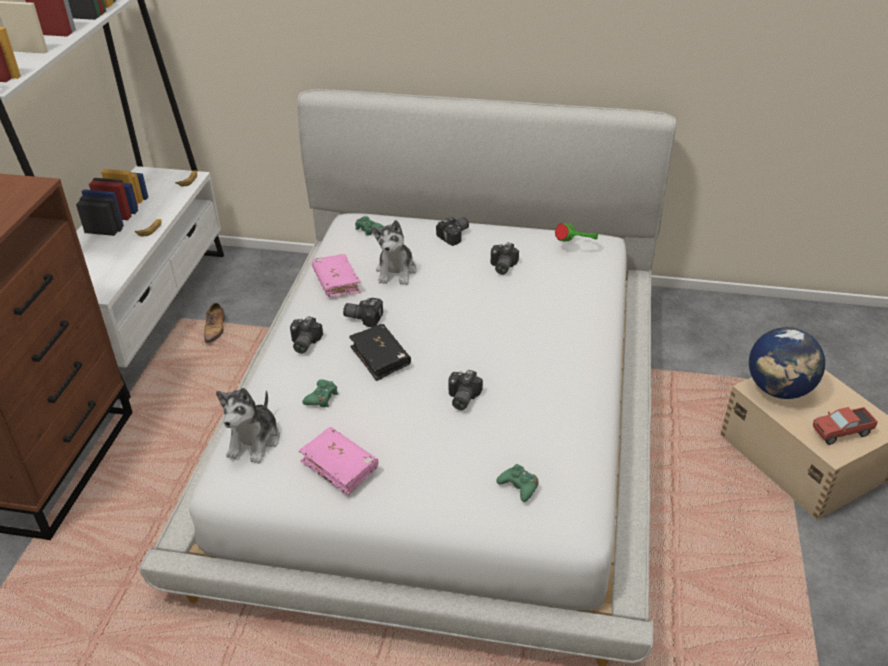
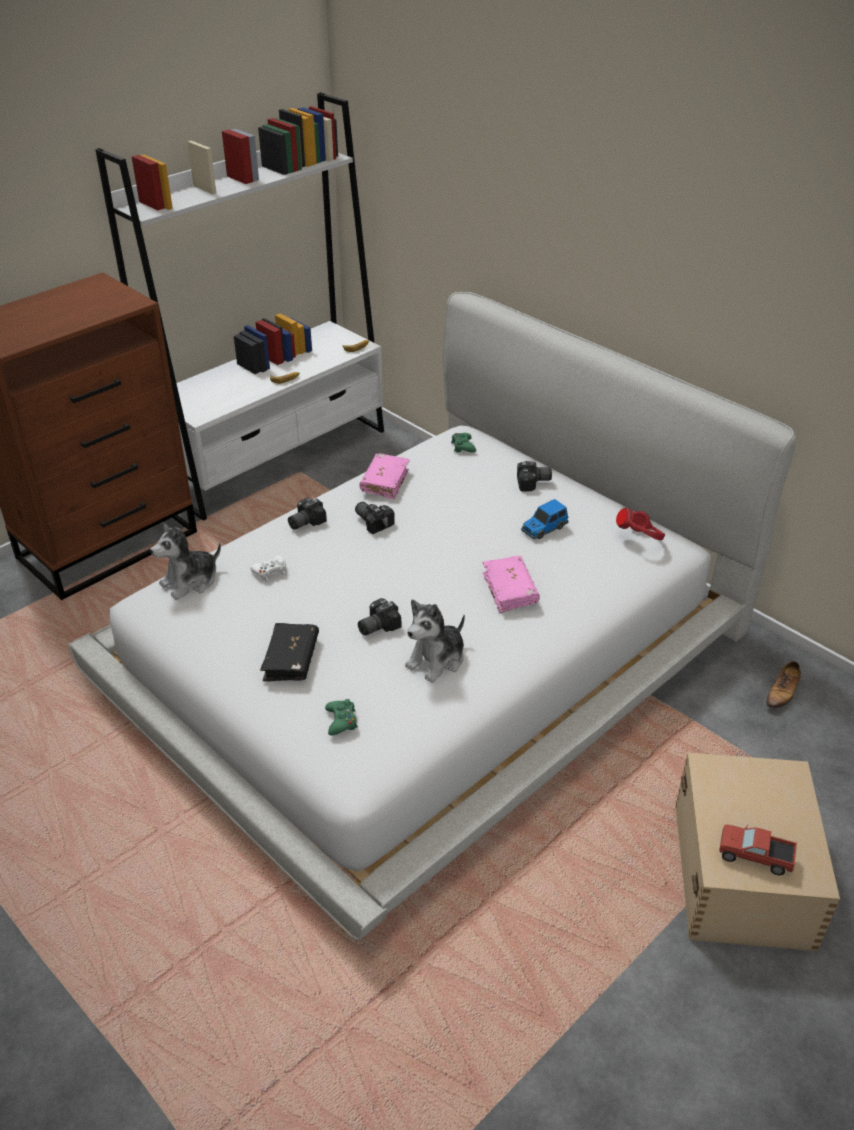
camera: 35 degrees right, 0 degrees up
shoe [204,303,225,343] -> shoe moved to [766,661,801,709]
pink book [299,427,379,496] -> pink book moved to [483,556,540,613]
green game controller [302,379,338,408] -> white game controller [250,556,286,581]
black book [349,324,411,381] -> black book moved to [260,623,319,682]
plush toy [372,220,417,285] -> plush toy moved to [405,599,465,683]
camera [491,242,519,275] -> toy car [521,499,569,539]
green headphones [555,223,598,242] -> red headphones [616,508,665,540]
globe [749,327,825,399] -> none

